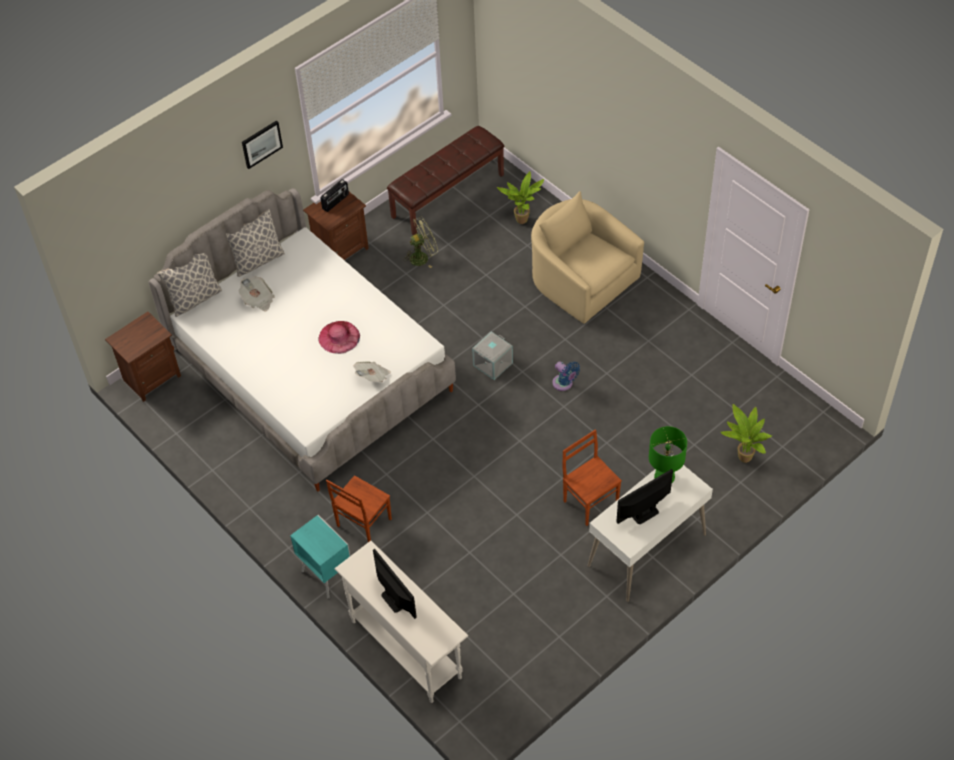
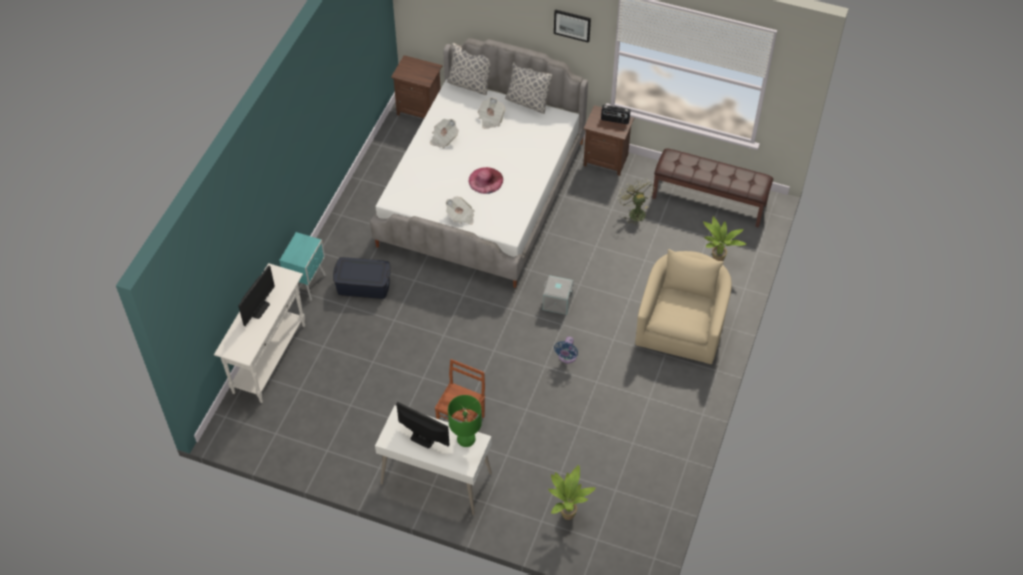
camera: 60 degrees right, 0 degrees up
brown chair [326,475,392,542] -> blue storage box [333,257,391,299]
green fan [403,217,438,268] -> green fan turned 150 degrees counterclockwise [618,180,655,226]
none -> newspaper [430,119,458,149]

